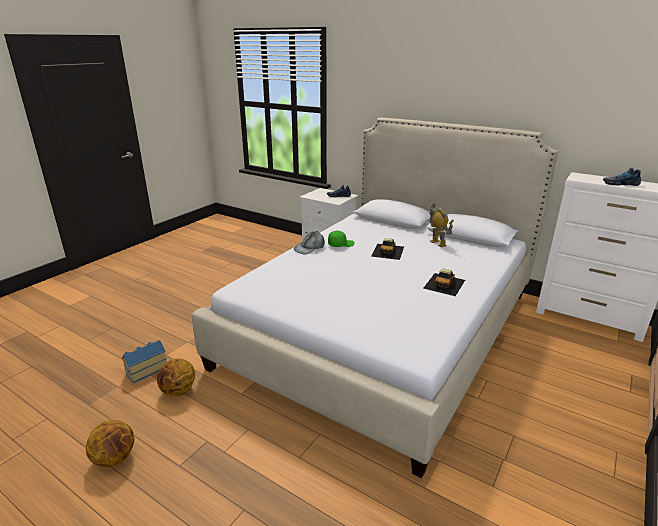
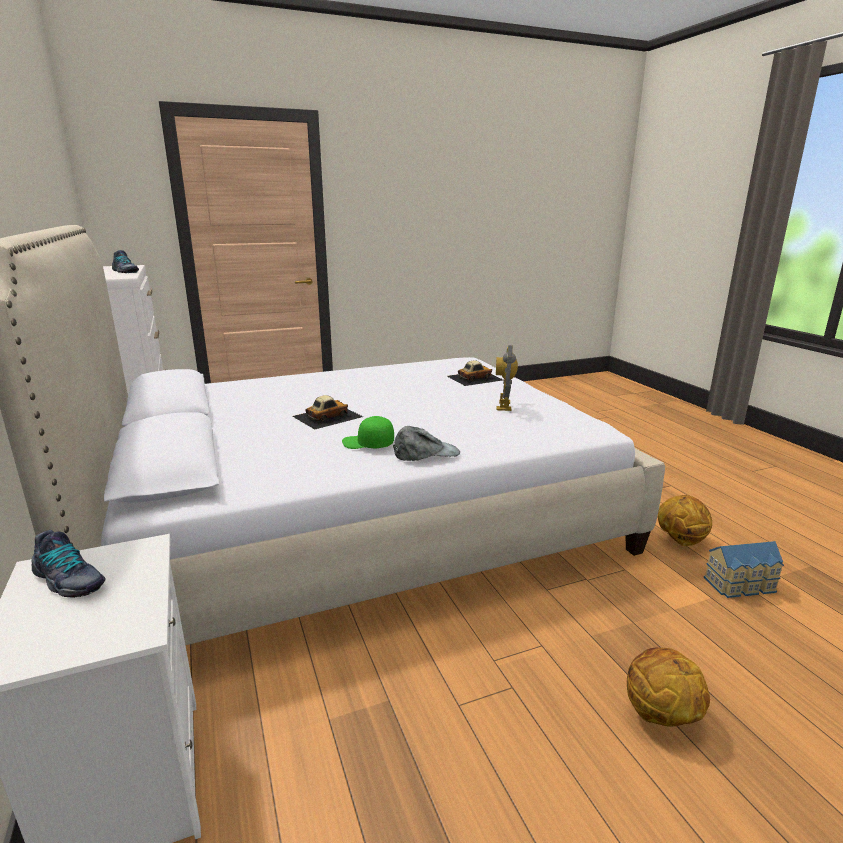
camera: 145 degrees left, 5 degrees down
basketball [86,420,134,467] -> basketball moved to [627,647,710,727]
toy car [423,269,465,296] -> toy car moved to [447,360,503,386]
toy robot [429,203,454,247] -> toy robot moved to [496,345,518,411]

